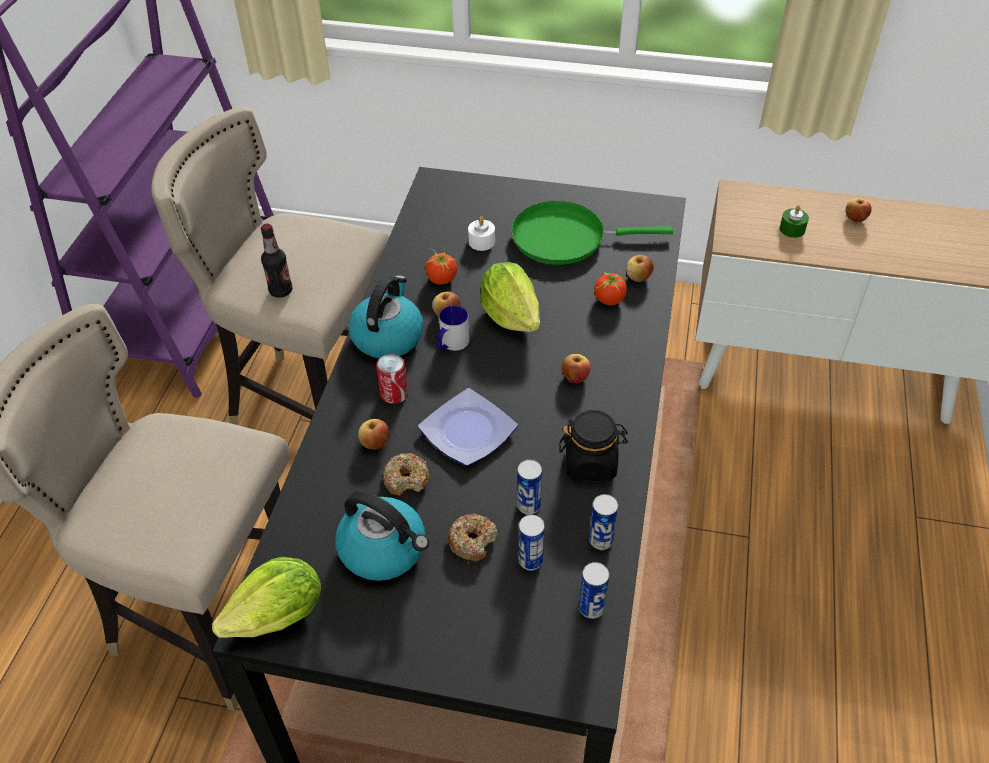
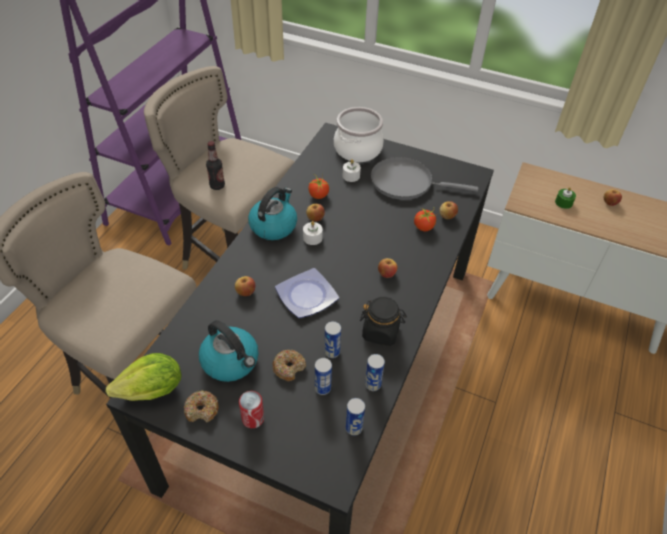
camera: 10 degrees right, 0 degrees up
can [376,354,408,404] -> can moved to [239,391,264,428]
donut [383,453,429,495] -> donut moved to [184,391,219,422]
mug [437,305,470,351] -> white candle [303,221,323,245]
lettuce [480,262,540,332] -> none
green frying pan [511,200,673,265] -> grey frying pan [371,157,478,200]
none -> cooking pot [334,107,384,162]

